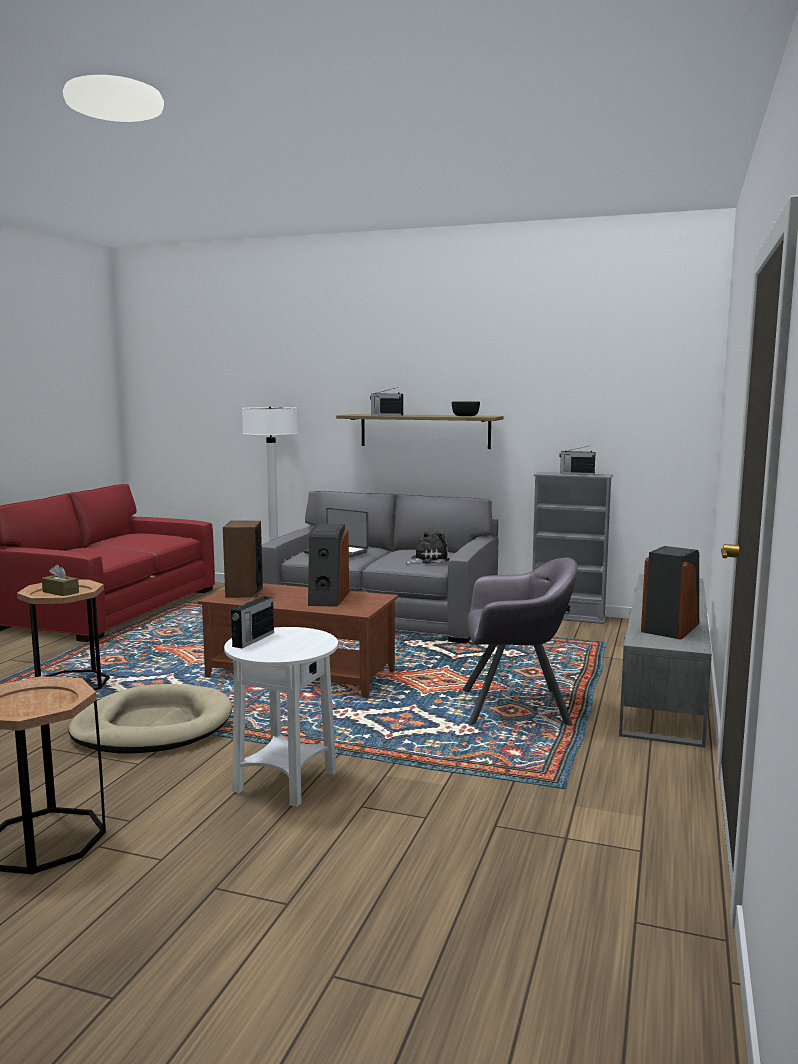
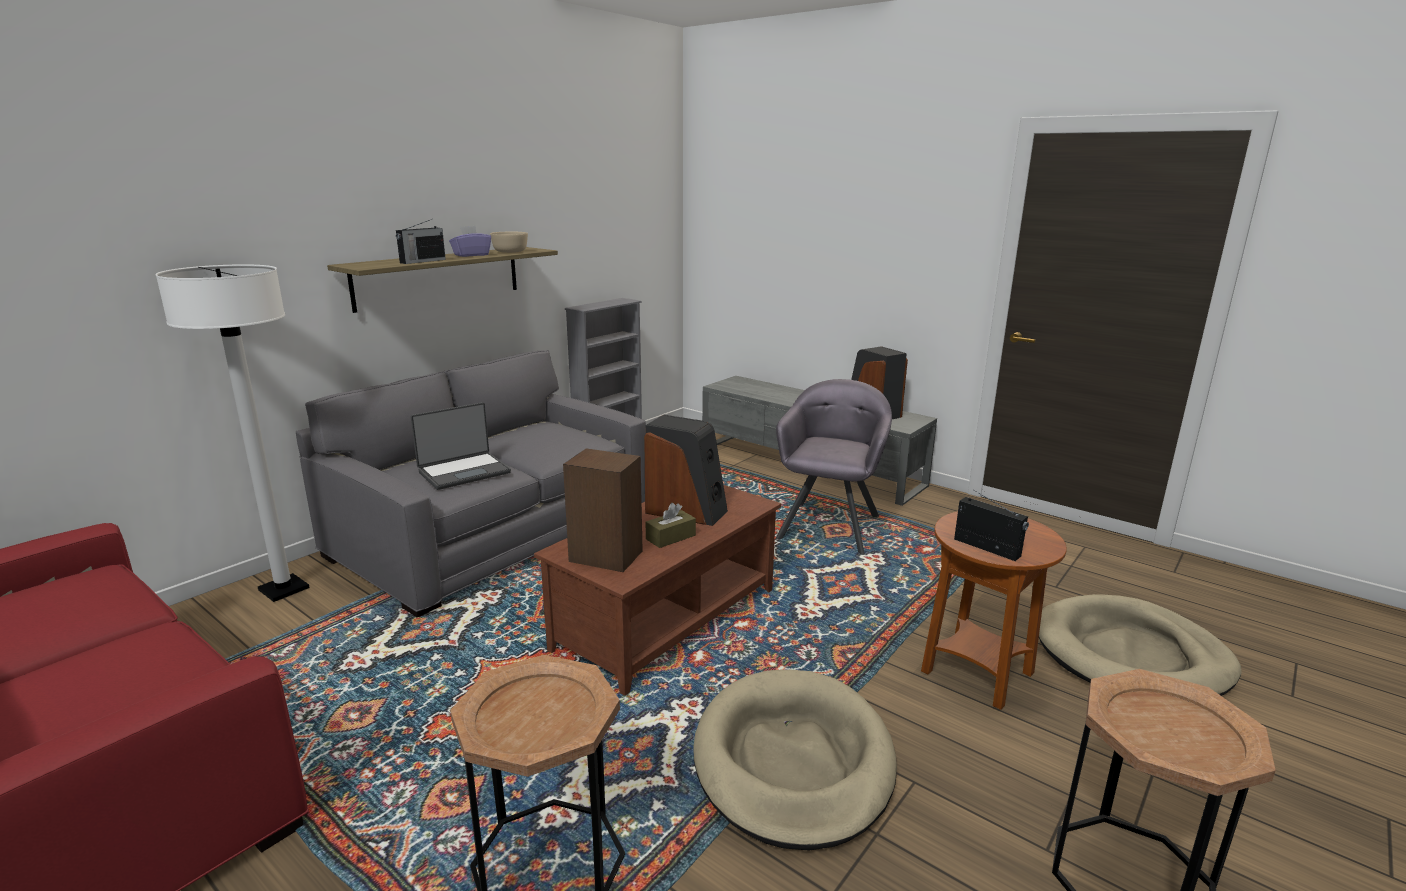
camera: 70 degrees left, 10 degrees up
brown tissue box [42,564,79,596] -> brown tissue box moved to [646,503,696,548]
white side table [224,627,338,807] -> brown side table [921,511,1067,710]
plush toy [406,532,449,564] -> none
black bowl [452,401,480,416] -> beige bowl [490,232,528,253]
radio [560,446,595,475] -> none
none -> purple tissue box [449,226,491,257]
none -> beige dog bed [1039,594,1242,696]

